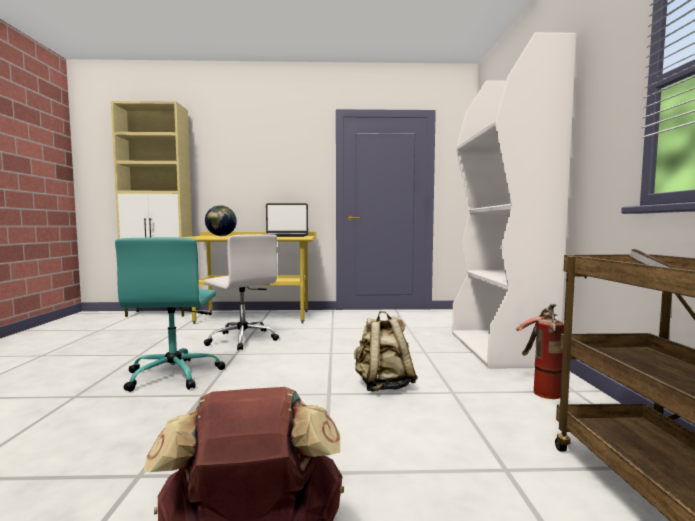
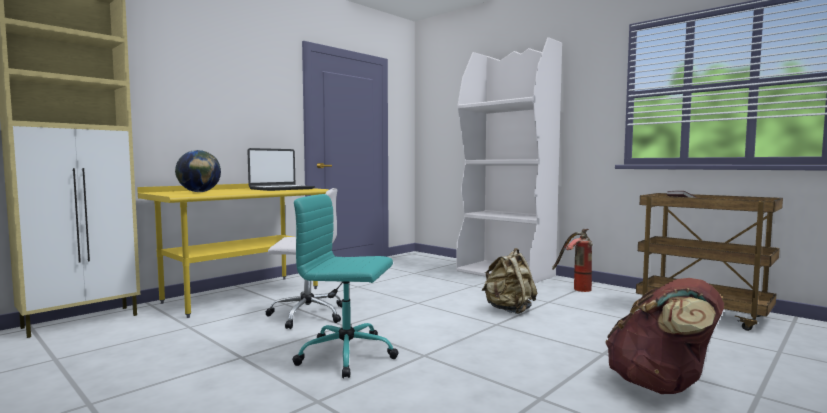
camera: 45 degrees left, 0 degrees up
turquoise office chair [115,238,225,392] -> turquoise office chair turned 150 degrees clockwise [292,194,399,378]

